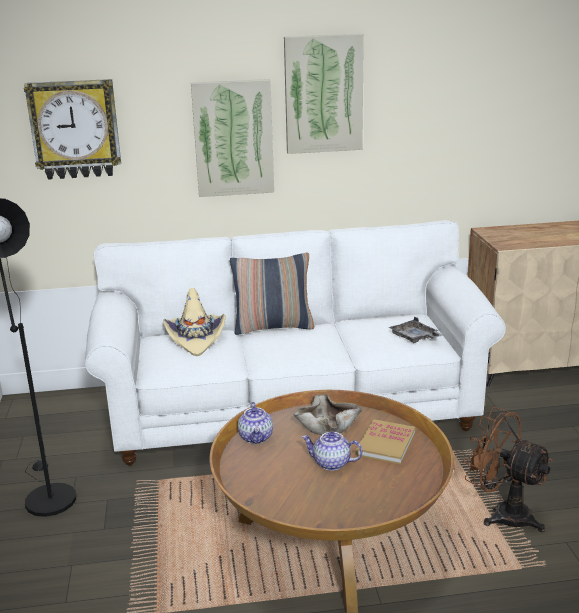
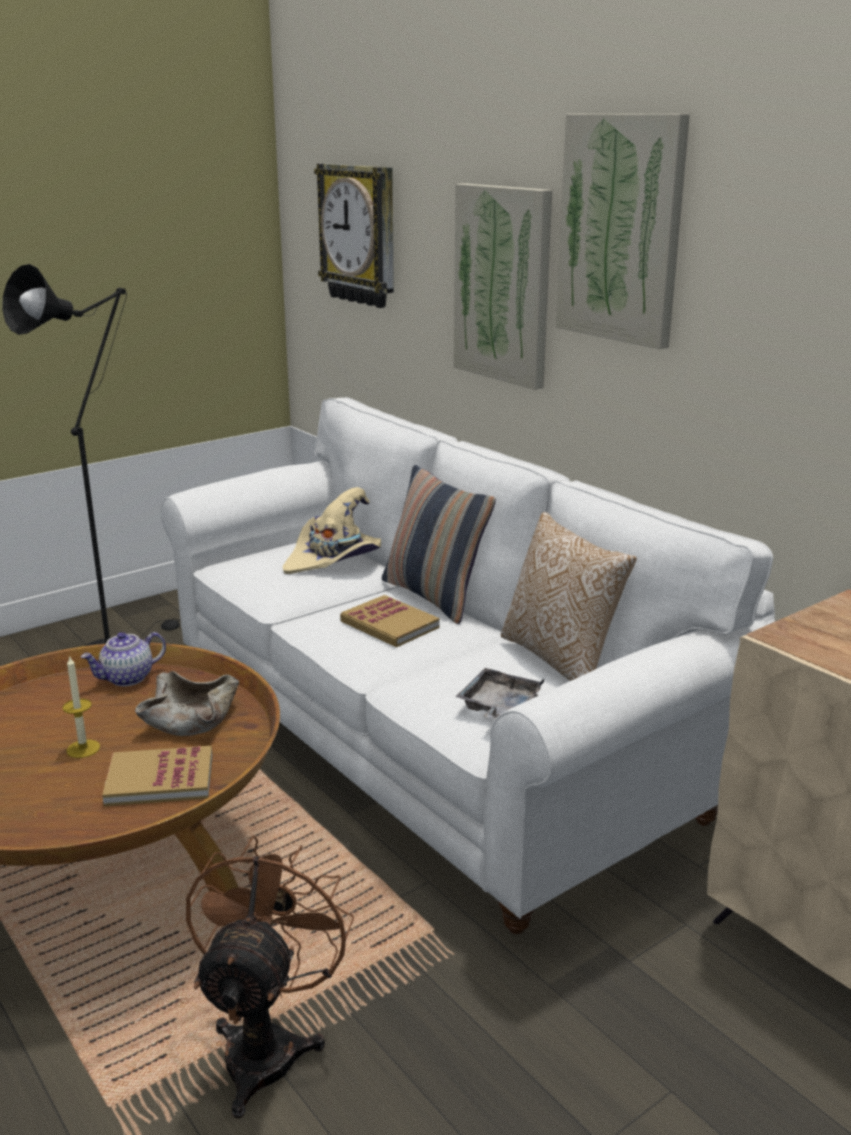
camera: 60 degrees right, 0 degrees up
teapot [302,431,363,471] -> candle [62,655,100,758]
none -> book [340,595,440,647]
none -> pillow [501,512,637,681]

